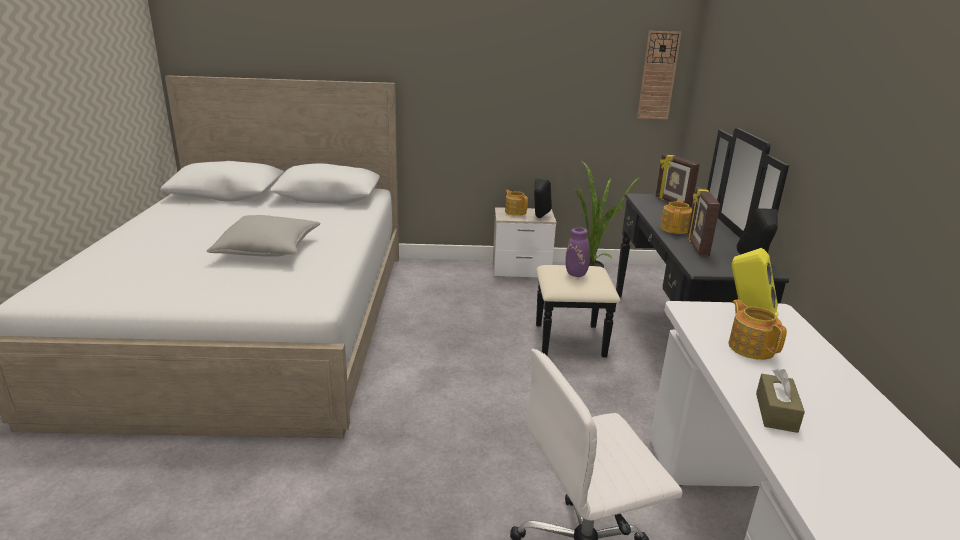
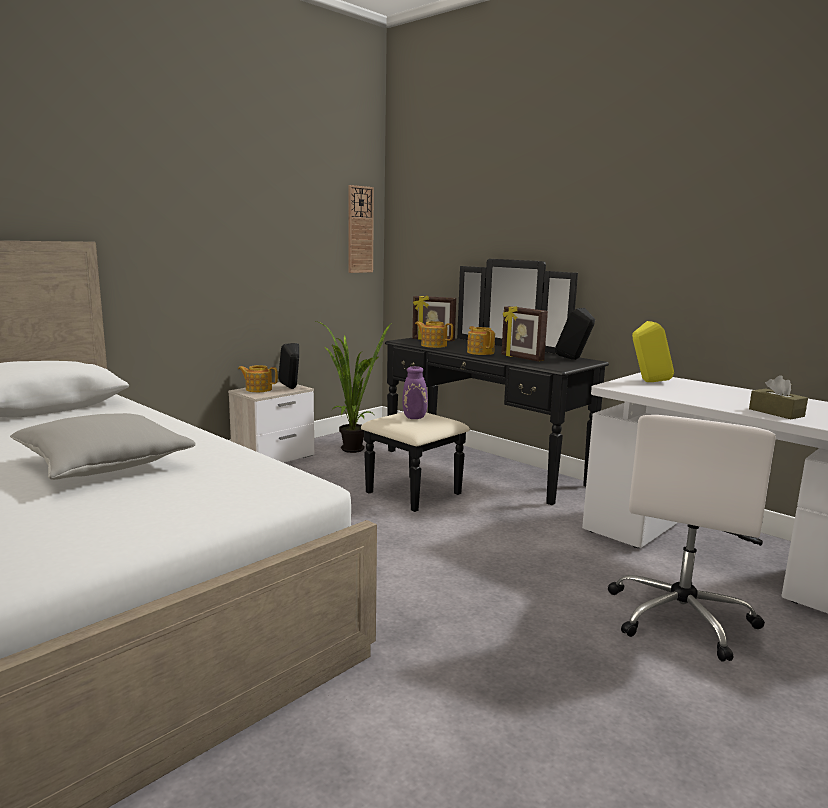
camera: 45 degrees left, 10 degrees down
teapot [728,300,787,360] -> teapot moved to [415,321,453,348]

